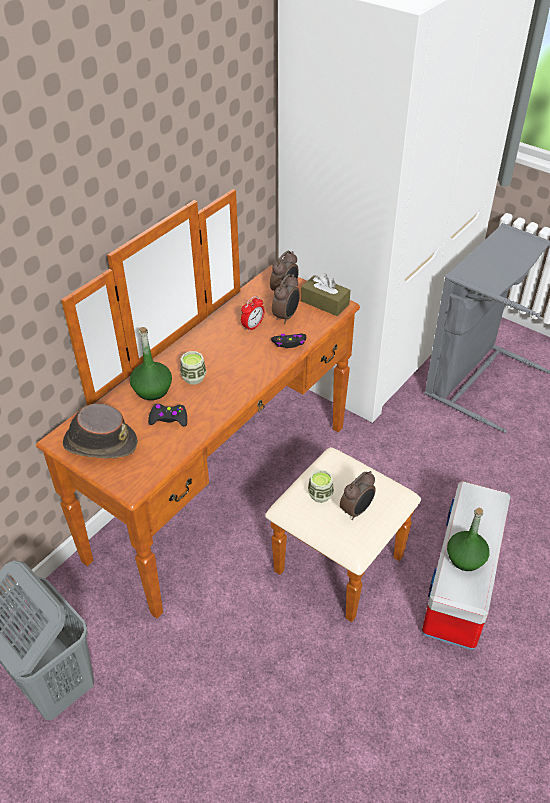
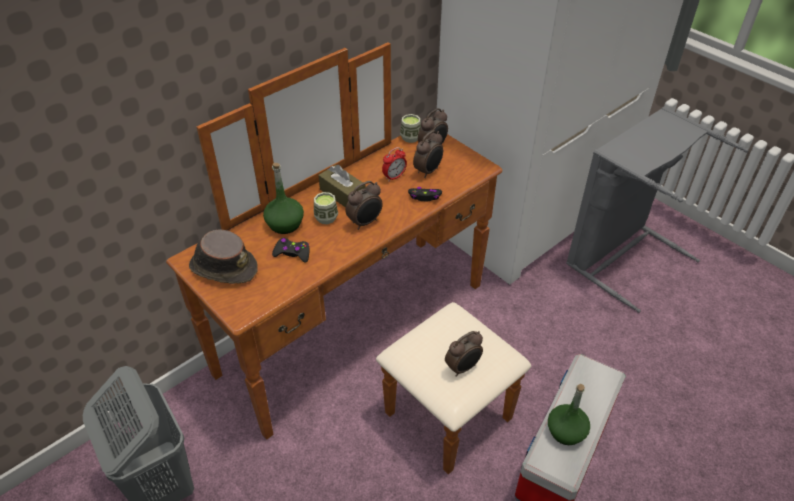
camera: 10 degrees right, 0 degrees up
brown tissue box [301,273,350,316] -> brown tissue box moved to [318,165,366,208]
cup [308,470,334,503] -> cup moved to [400,114,421,143]
none -> alarm clock [345,181,383,230]

